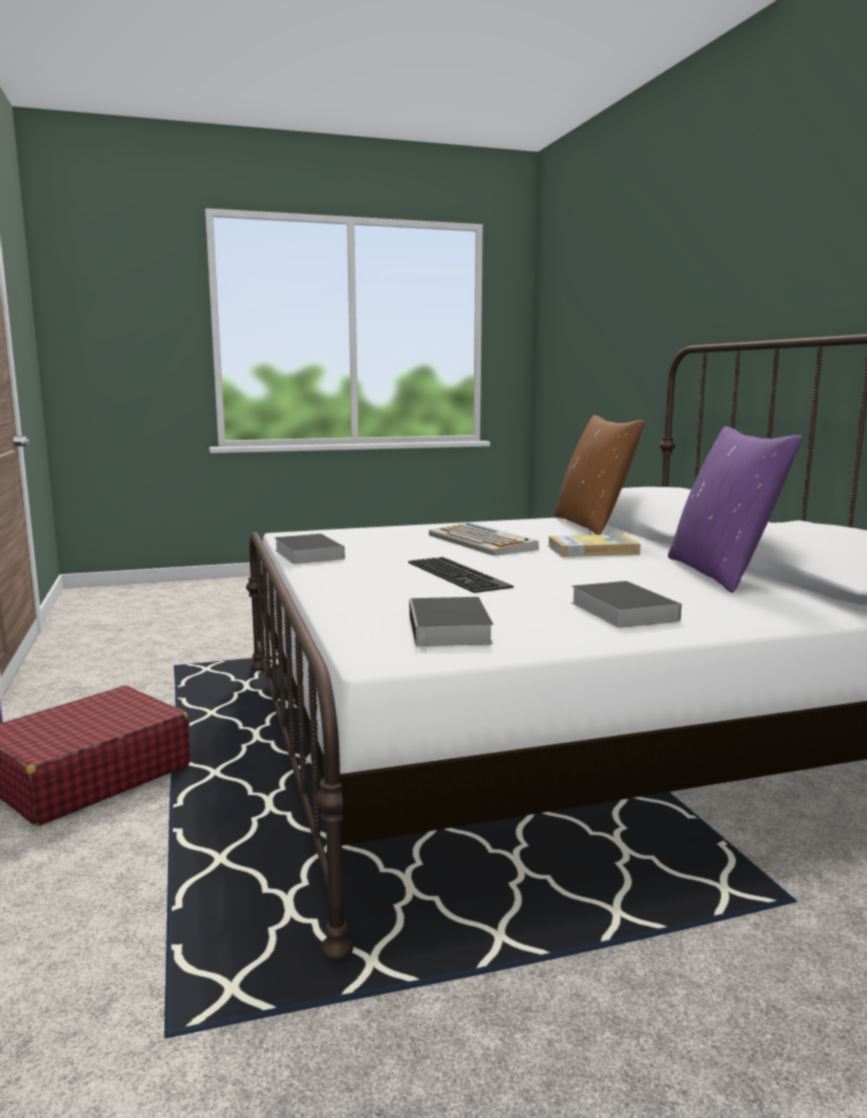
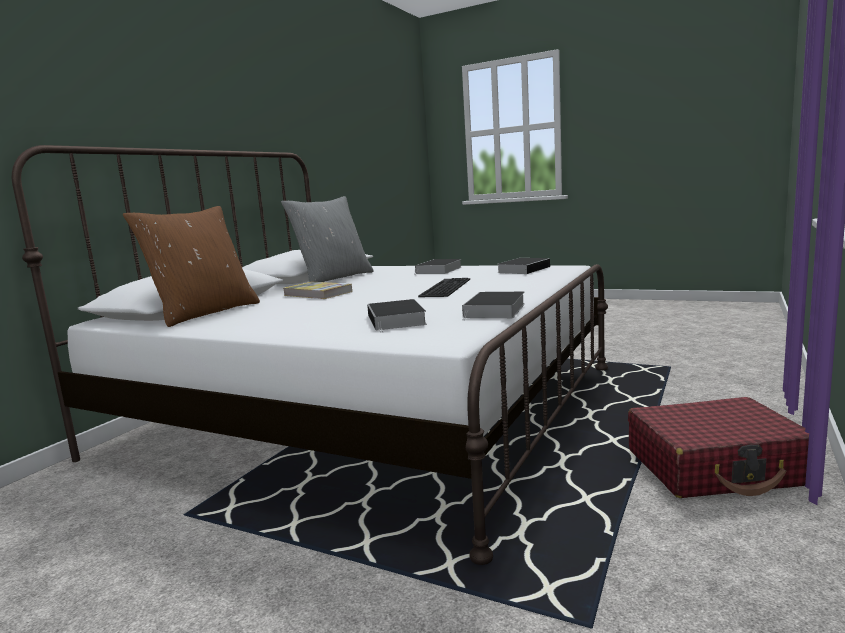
camera: 135 degrees left, 0 degrees up
keyboard [429,522,539,556] -> none
purple pillow [668,426,802,593] -> grey pillow [281,196,374,282]
none -> book [367,299,427,333]

